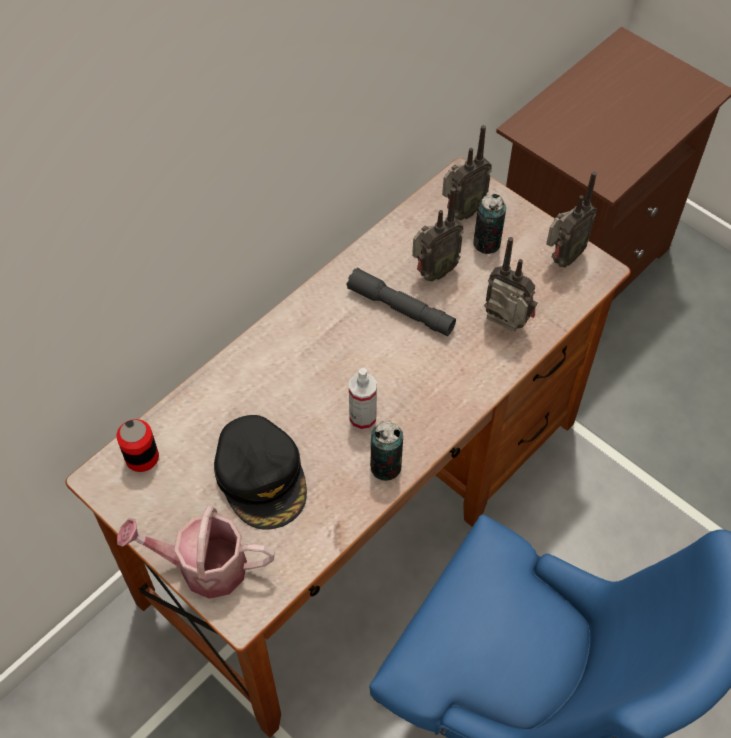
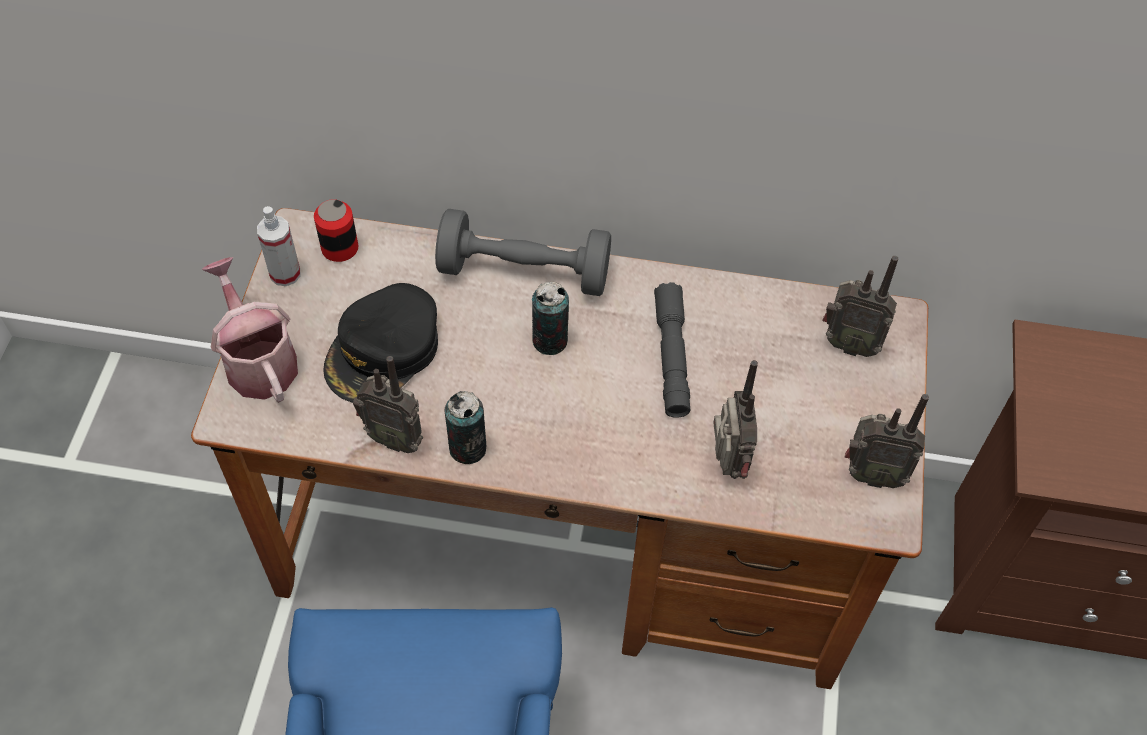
camera: 55 degrees right, 0 degrees up
spray bottle [349,368,377,431] -> spray bottle moved to [257,206,301,286]
radio [412,187,464,281] -> radio moved to [353,356,423,453]
can [473,194,506,254] -> can moved to [532,282,569,355]
none -> grey dumbbell [435,209,611,296]

